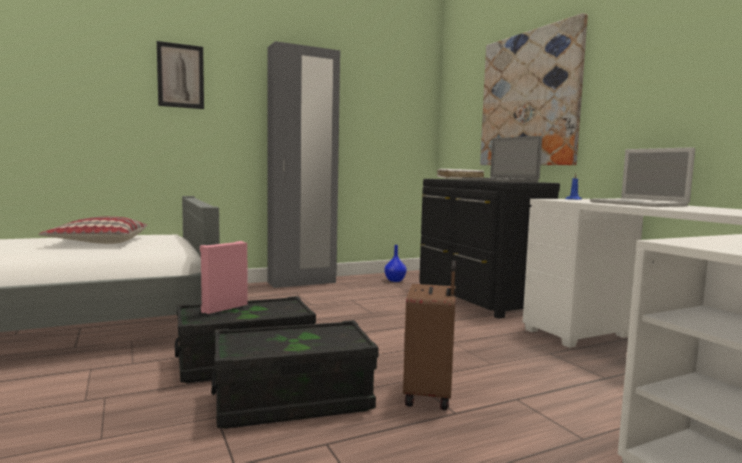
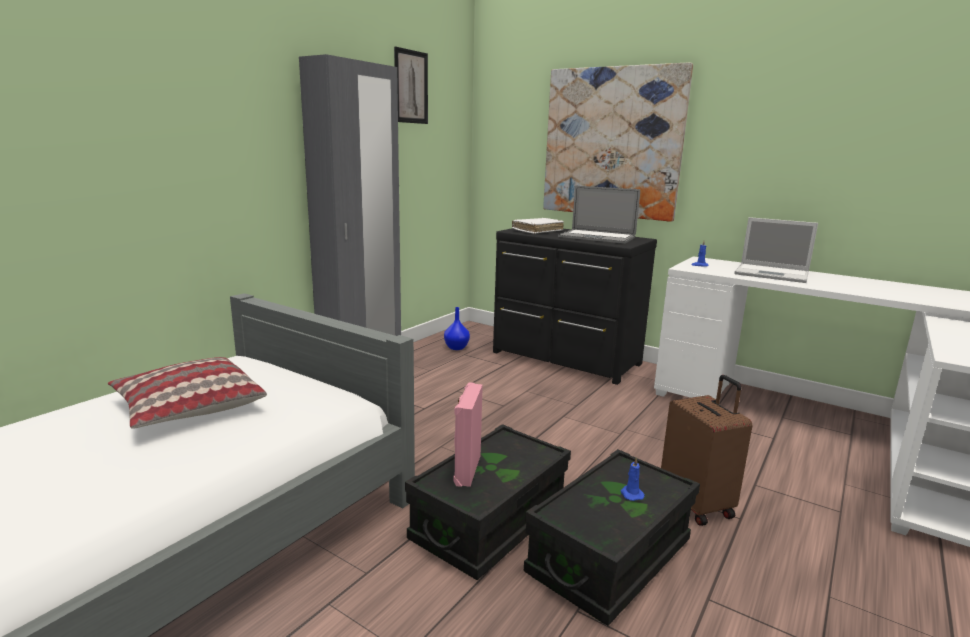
camera: 30 degrees left, 10 degrees up
picture [157,41,204,109] -> picture moved to [394,47,428,124]
none -> blue candle [621,457,645,501]

